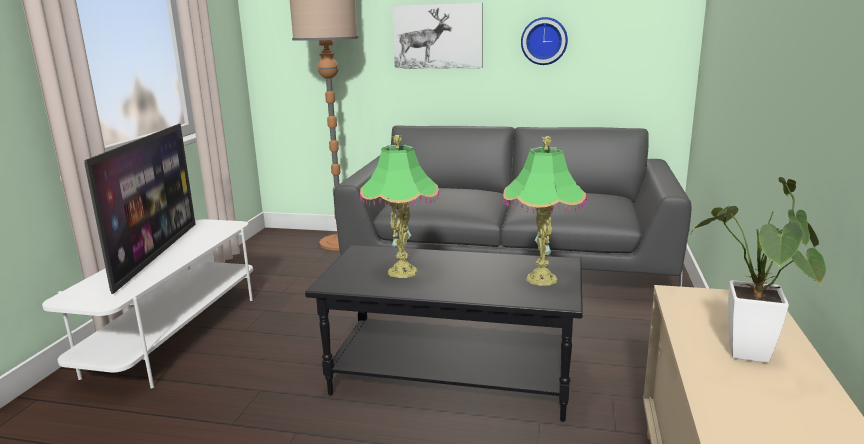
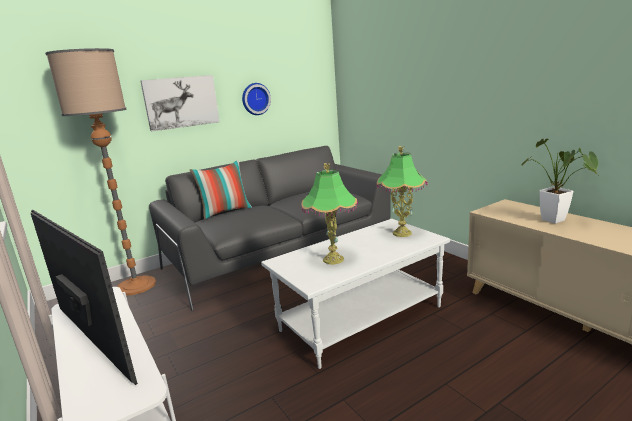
camera: 45 degrees left, 0 degrees up
black coffee table [305,245,583,422] -> white coffee table [261,219,450,369]
none -> pillow [190,160,252,220]

